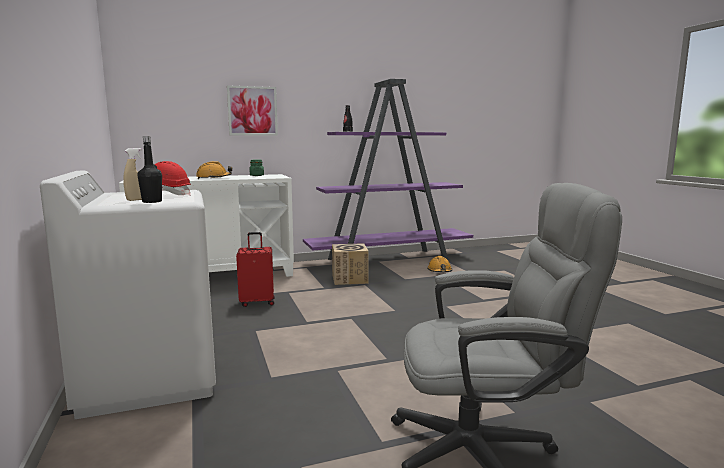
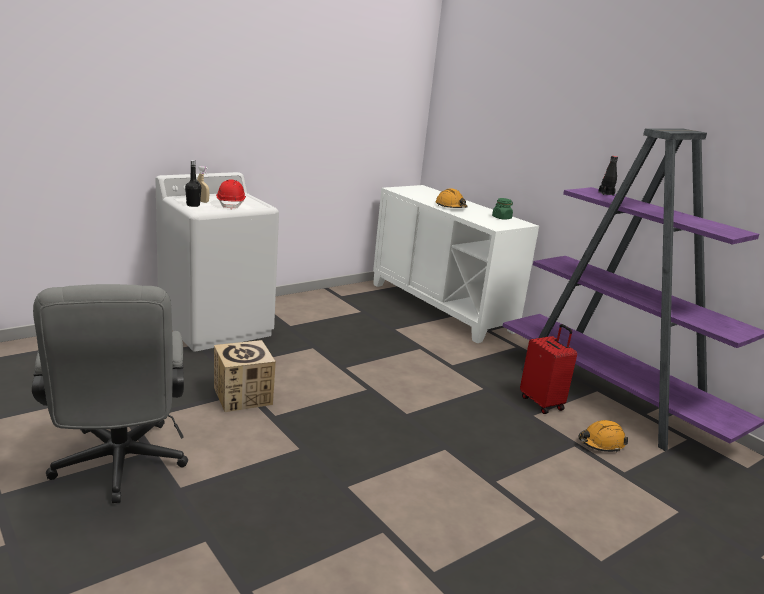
camera: 70 degrees right, 10 degrees up
picture [227,85,278,135] -> none
red suitcase [236,232,275,307] -> red suitcase moved to [520,324,577,414]
cardboard box [332,243,369,285] -> cardboard box moved to [214,340,276,412]

